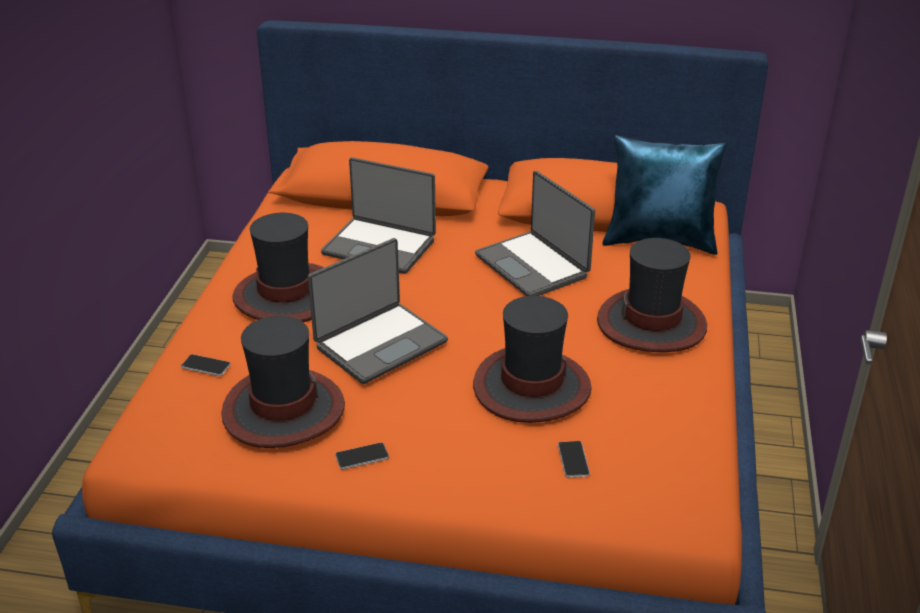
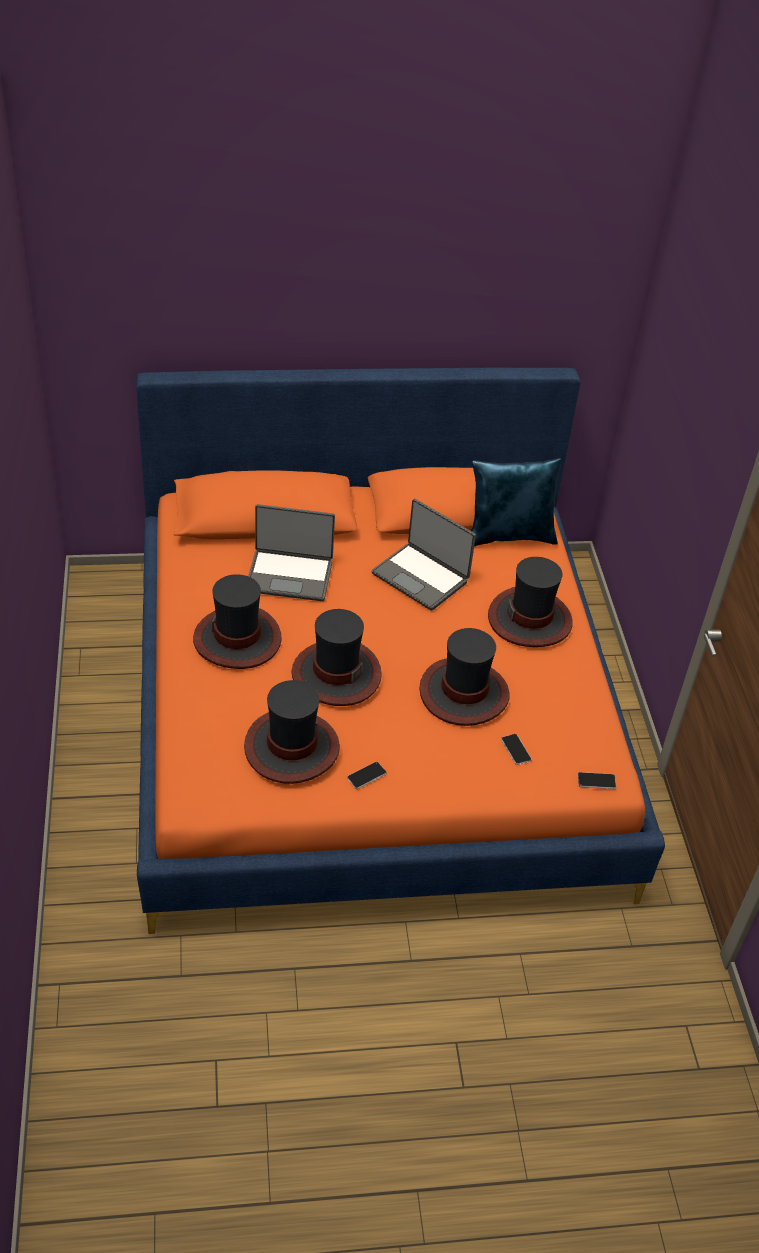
camera: 20 degrees left, 10 degrees up
phone [181,354,231,376] -> phone moved to [578,772,616,789]
laptop [308,238,448,384] -> hat [291,609,382,706]

